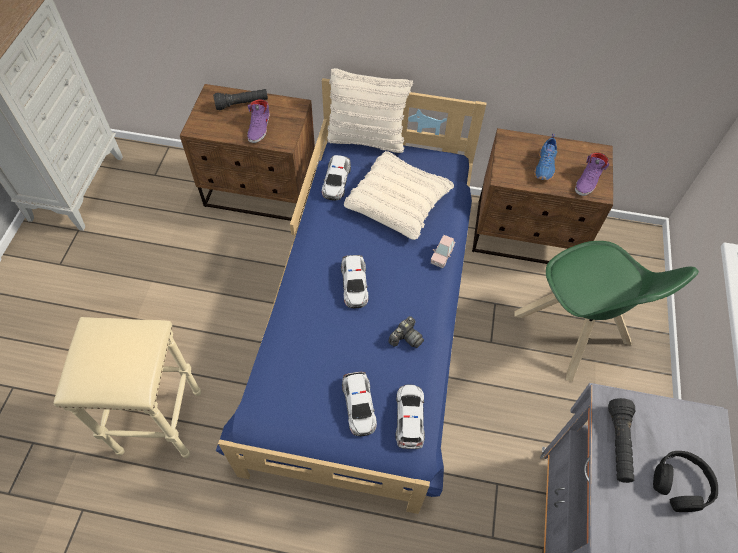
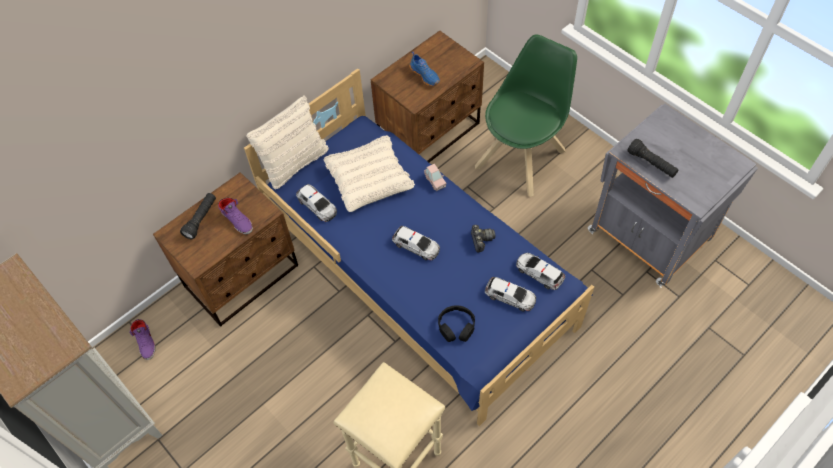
camera: 50 degrees left, 0 degrees up
green chair [514,241,699,382] -> green chair turned 60 degrees counterclockwise [475,34,577,197]
purple shoe [575,152,609,196] -> purple shoe moved to [129,319,155,360]
black headphones [653,451,718,512] -> black headphones moved to [438,305,475,342]

